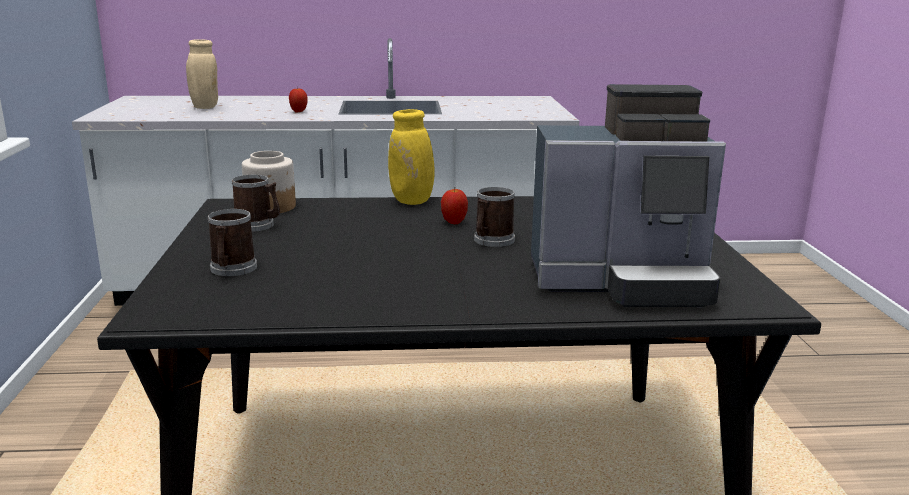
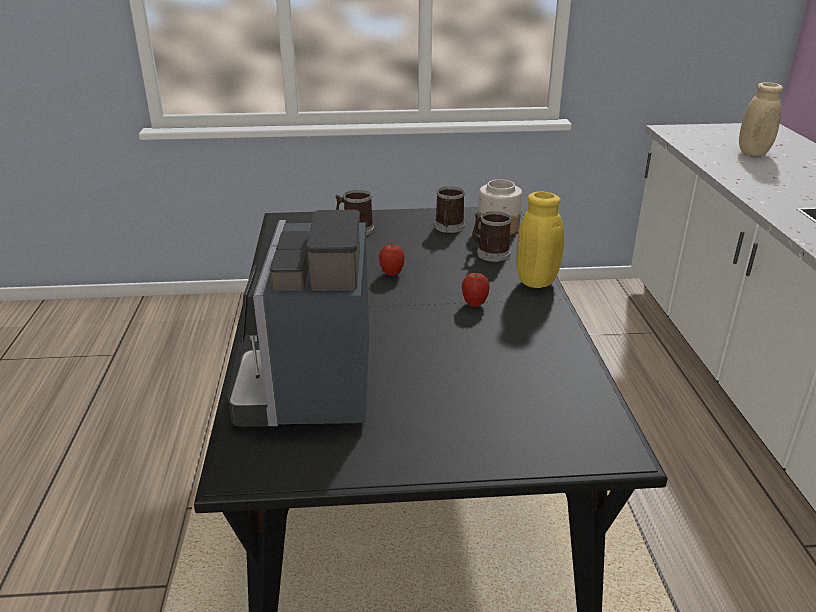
camera: 90 degrees right, 10 degrees up
apple [289,87,308,112] -> apple moved to [379,244,405,276]
mug [474,187,515,247] -> mug moved to [472,211,511,262]

